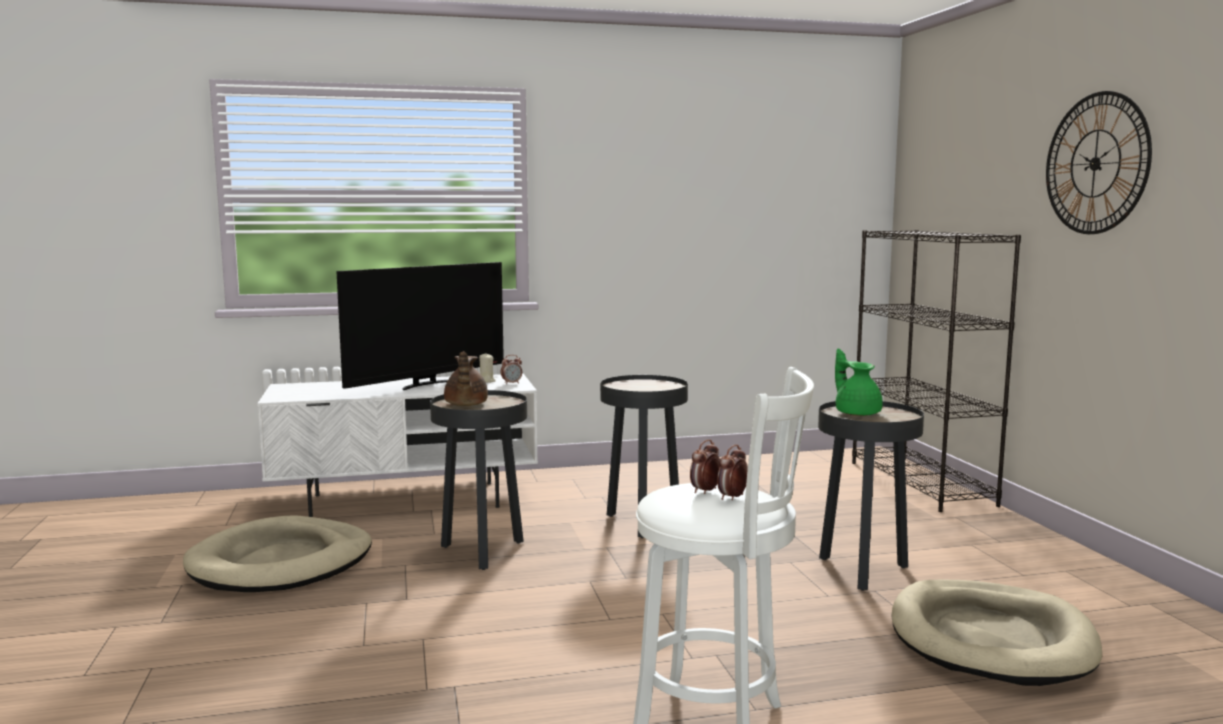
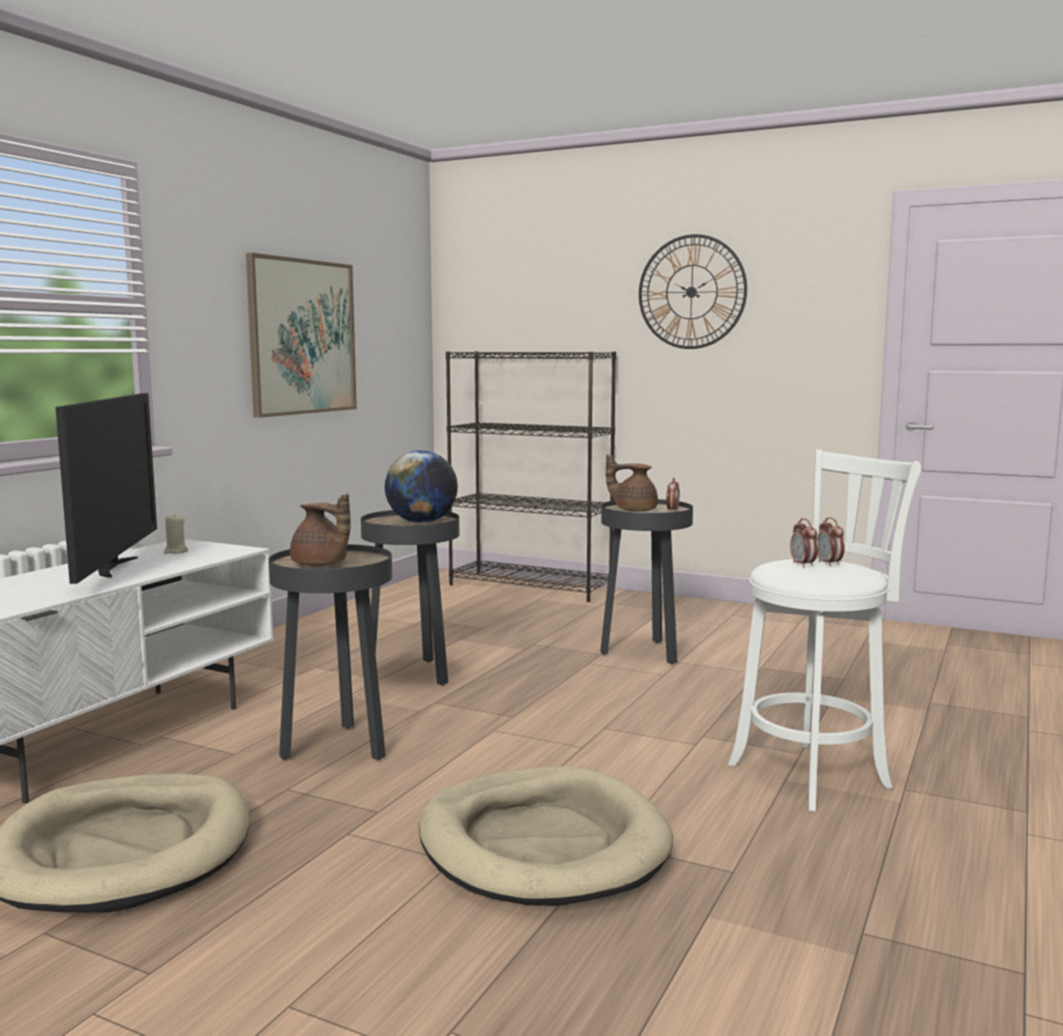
camera: 50 degrees left, 0 degrees up
alarm clock [501,355,522,384] -> alarm clock moved to [666,478,679,512]
green teapot [835,349,883,416] -> brown teapot [606,454,658,512]
beige dog bed [891,580,1102,686] -> beige dog bed moved to [419,766,673,906]
none -> picture [246,253,357,418]
none -> globe [385,450,458,523]

